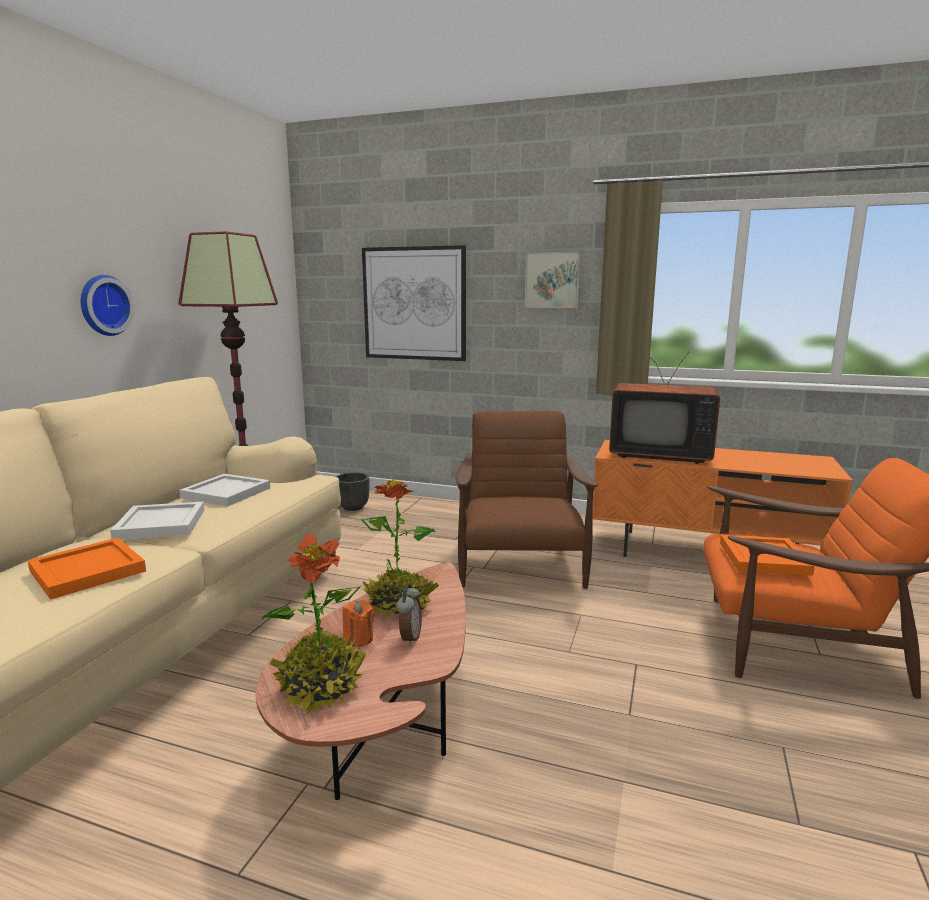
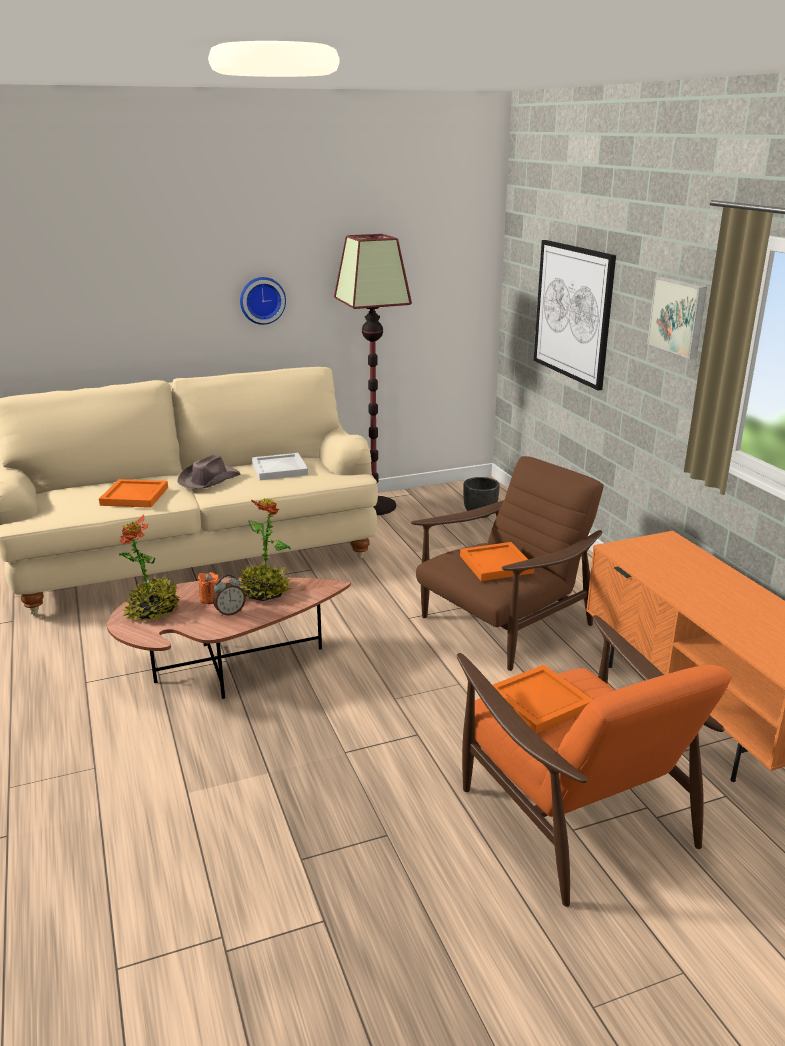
camera: 50 degrees right, 10 degrees up
white tray [110,502,204,540] -> brown hat [177,455,241,489]
television [609,350,720,464] -> none
none -> orange tray [460,542,535,581]

